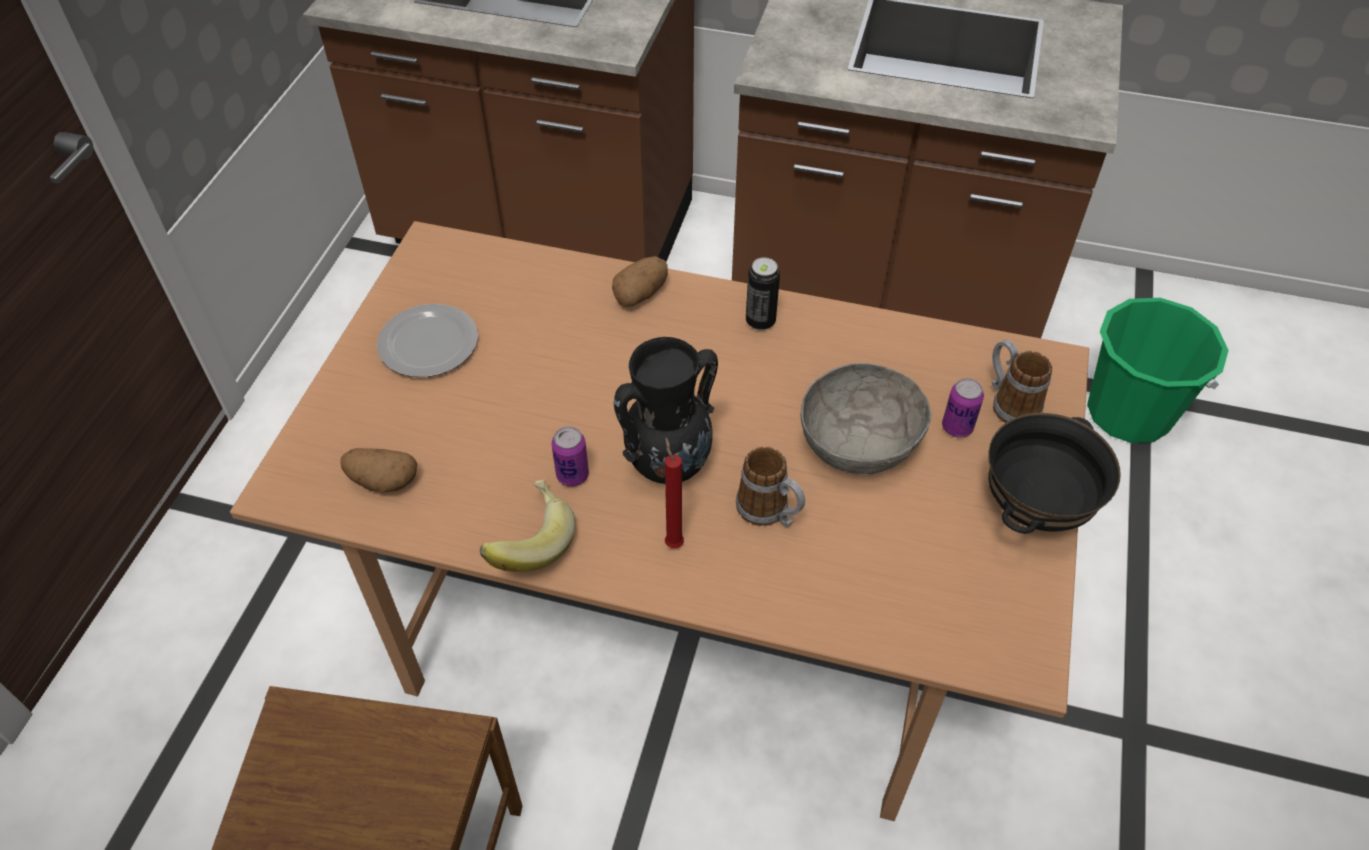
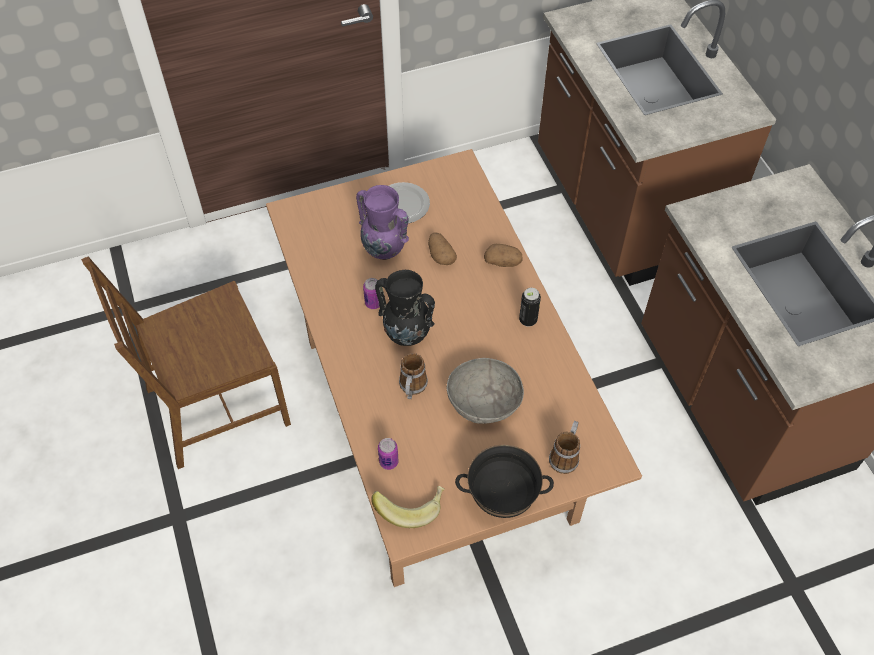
camera: 55 degrees right, 5 degrees up
potato [340,448,417,492] -> potato moved to [428,232,457,265]
banana [479,479,575,572] -> banana moved to [371,486,445,528]
red candle [665,437,684,548] -> none
can [942,378,984,438] -> can moved to [378,438,399,470]
green bucket [1087,298,1229,443] -> none
none -> purple vase [356,185,409,260]

